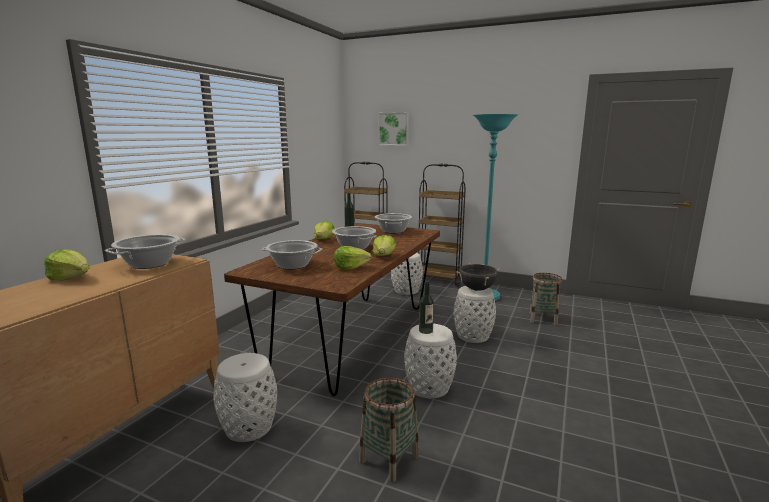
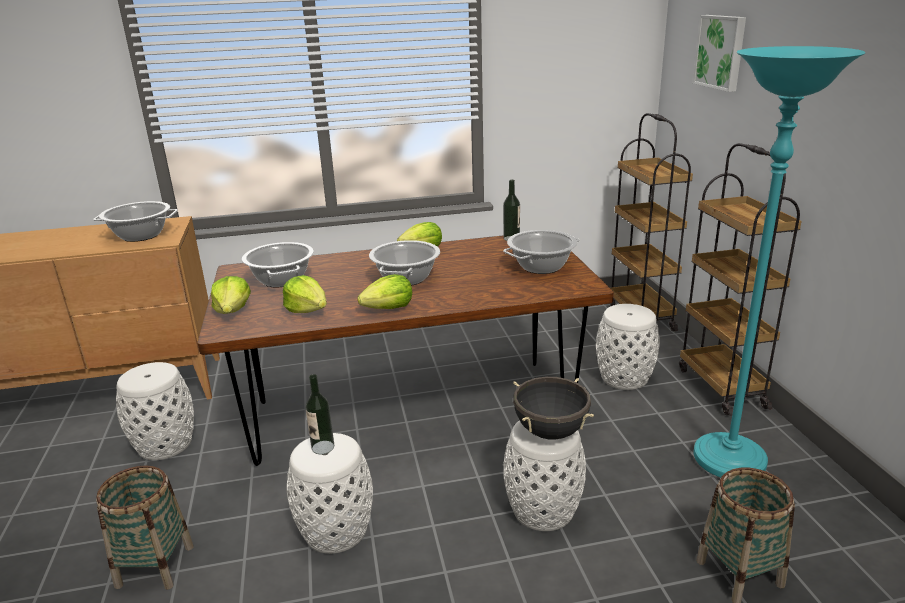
camera: 55 degrees right, 10 degrees up
lettuce [44,249,89,281] -> lettuce moved to [211,276,251,314]

